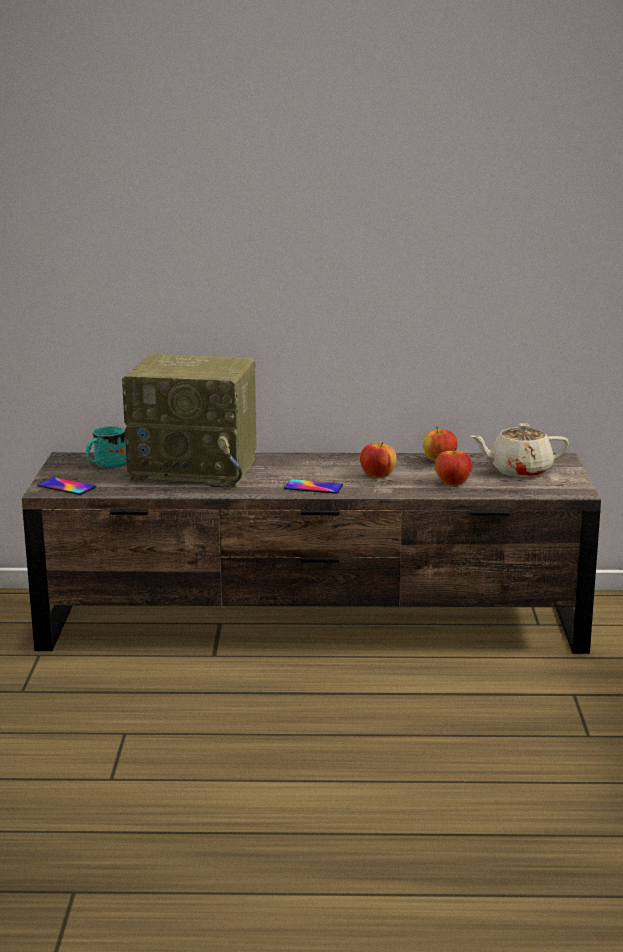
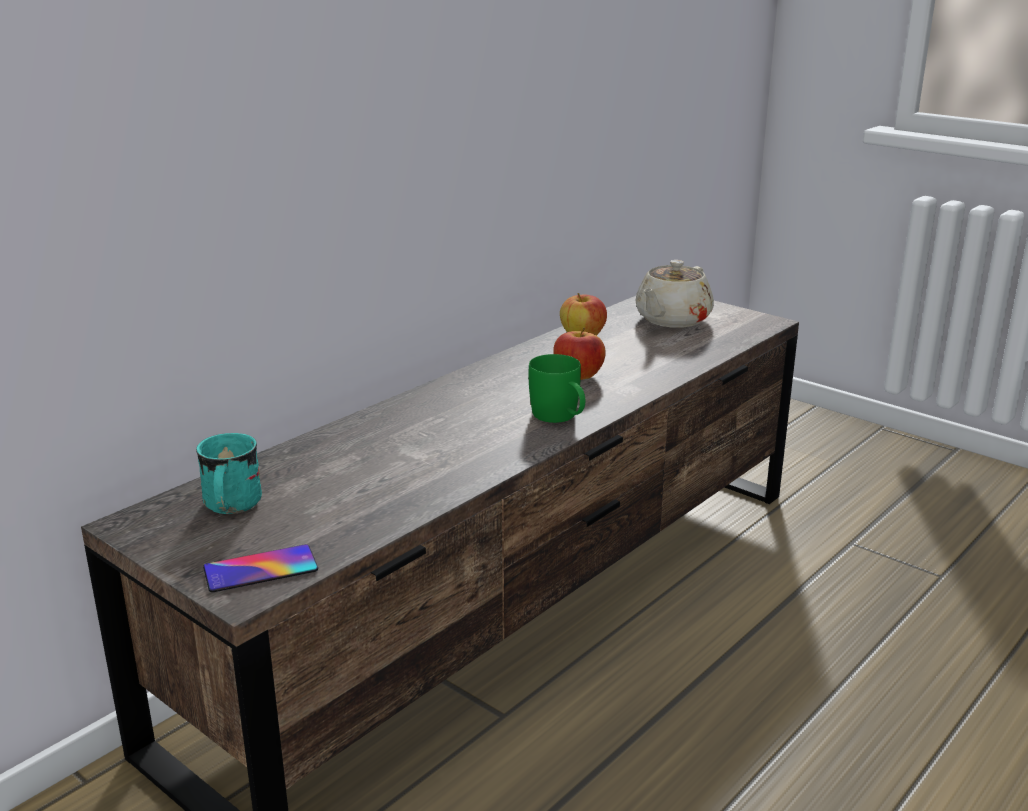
camera: 50 degrees left, 5 degrees up
radio [122,354,257,487] -> none
phone [284,479,343,494] -> green mug [529,354,585,423]
apple [435,447,472,486] -> none

